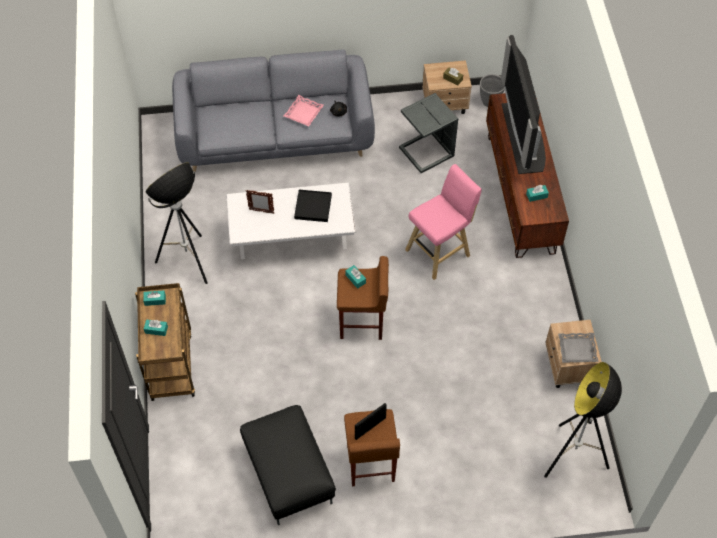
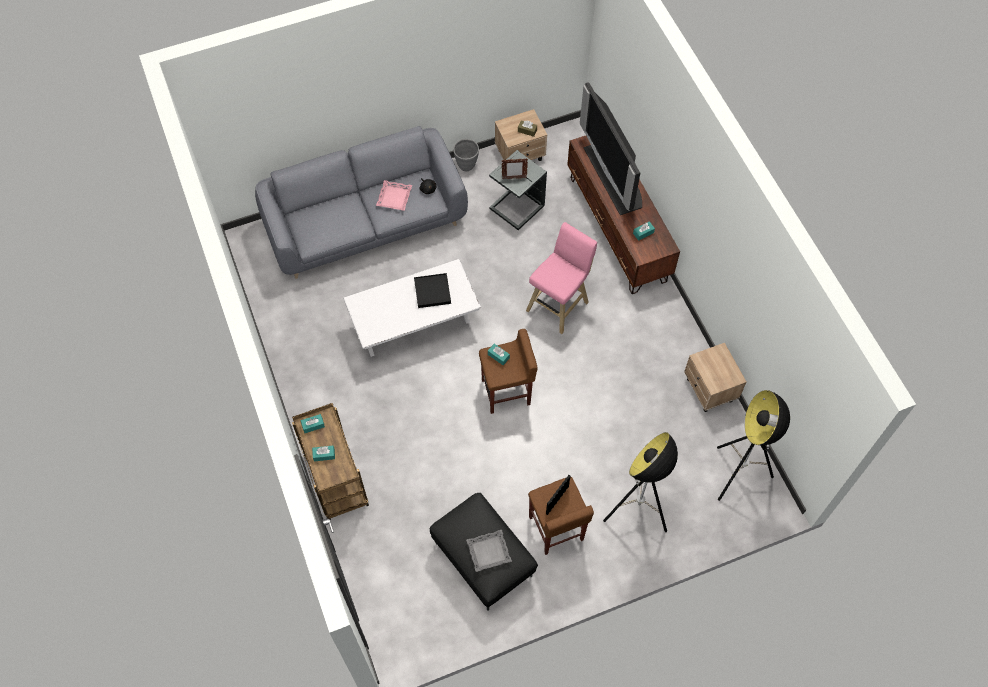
camera: 15 degrees left, 5 degrees up
floor lamp [146,162,208,284] -> floor lamp moved to [603,432,678,532]
picture frame [246,190,274,214] -> picture frame moved to [502,158,528,179]
grey planter [480,74,504,107] -> grey planter moved to [453,139,479,172]
grey tray [558,333,599,363] -> grey tray moved to [466,530,512,572]

